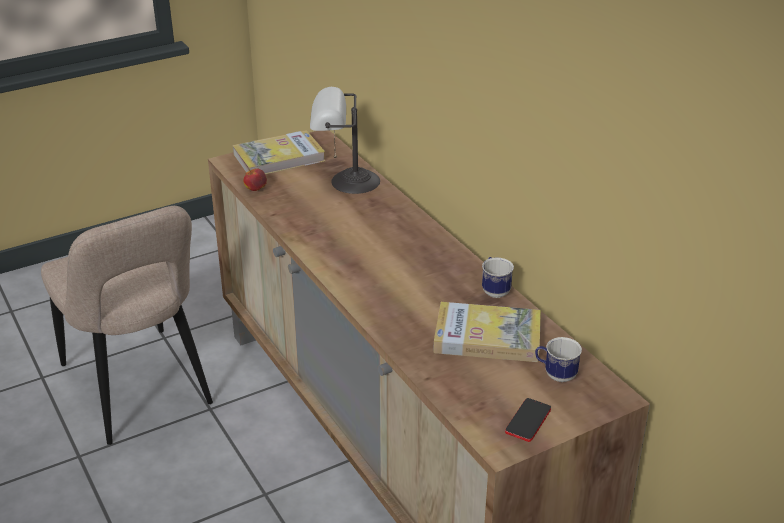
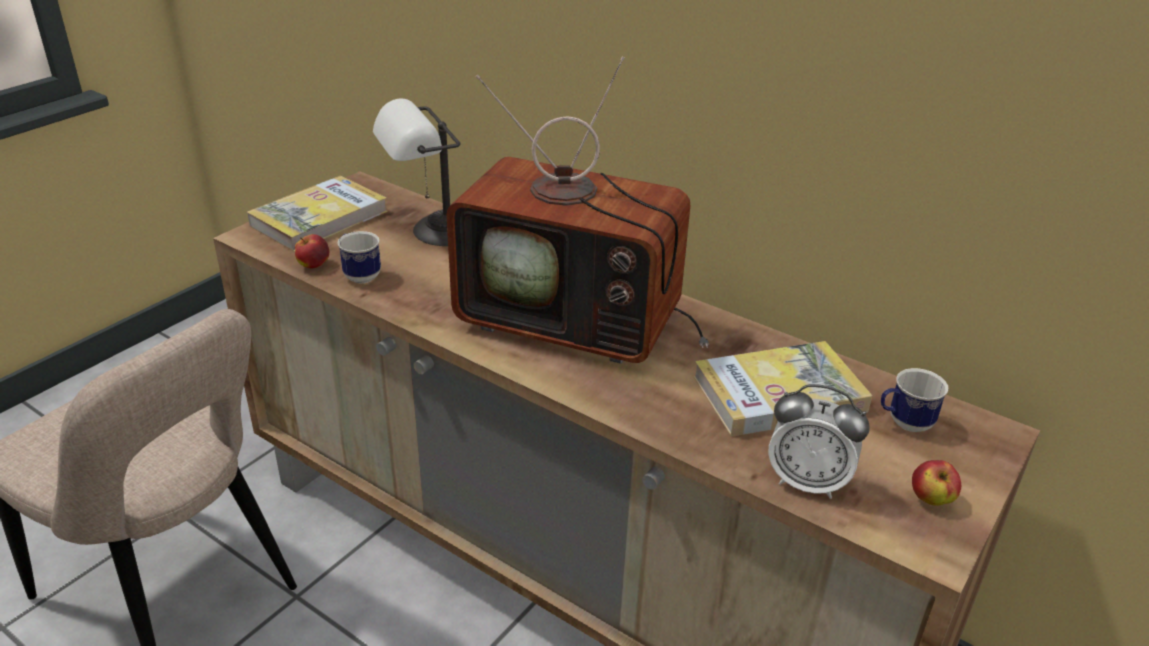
camera: 25 degrees left, 0 degrees up
mug [482,257,514,298] -> mug moved to [338,231,381,283]
phone [505,398,551,442] -> apple [912,460,961,506]
none -> television [446,57,709,364]
none -> alarm clock [768,384,870,499]

